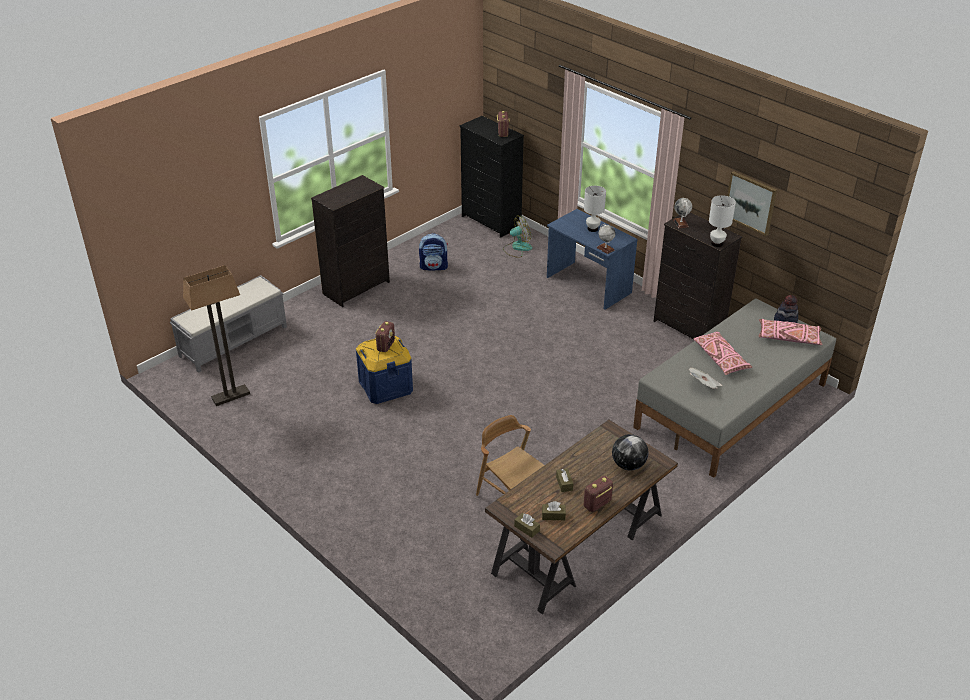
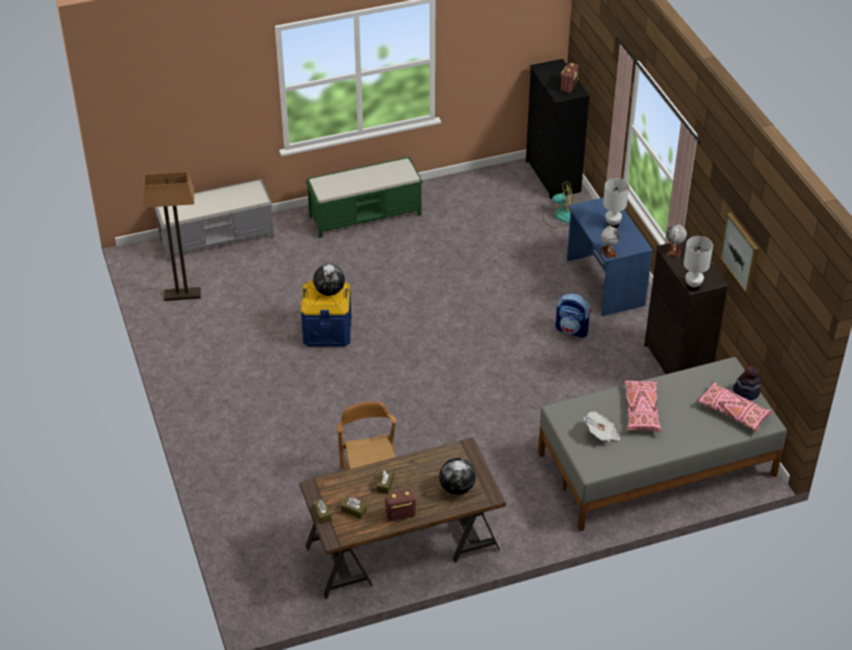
camera: 25 degrees right, 5 degrees up
black dresser [311,175,390,307] -> green bench [306,157,423,238]
radio [375,321,395,352] -> globe [313,264,345,296]
backpack [419,233,448,270] -> backpack moved to [555,293,591,338]

